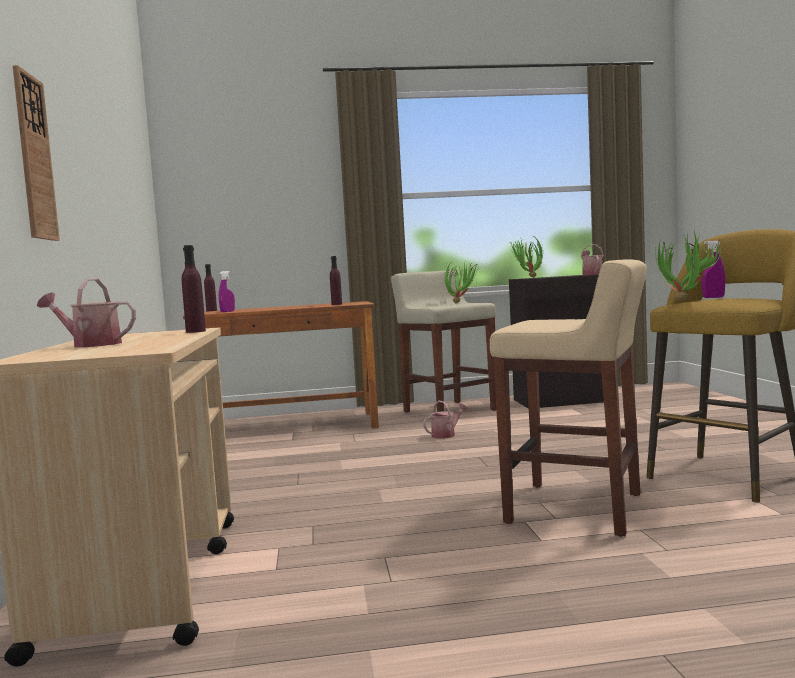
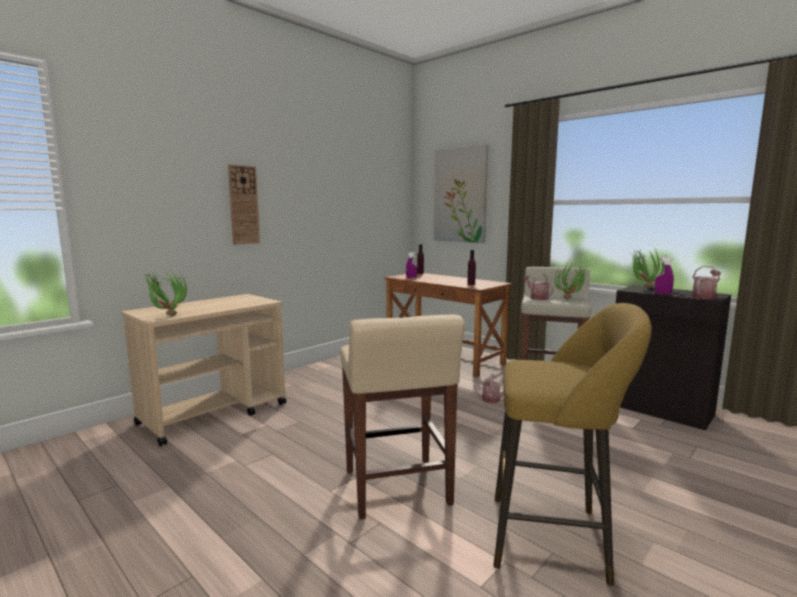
camera: 50 degrees right, 5 degrees up
watering can [37,278,136,347] -> watering can moved to [522,273,554,300]
purple bottle [182,245,206,333] -> none
potted plant [655,231,721,302] -> potted plant moved to [143,271,187,316]
purple spray bottle [702,241,725,298] -> purple spray bottle moved to [654,257,674,295]
none -> picture [434,144,489,243]

